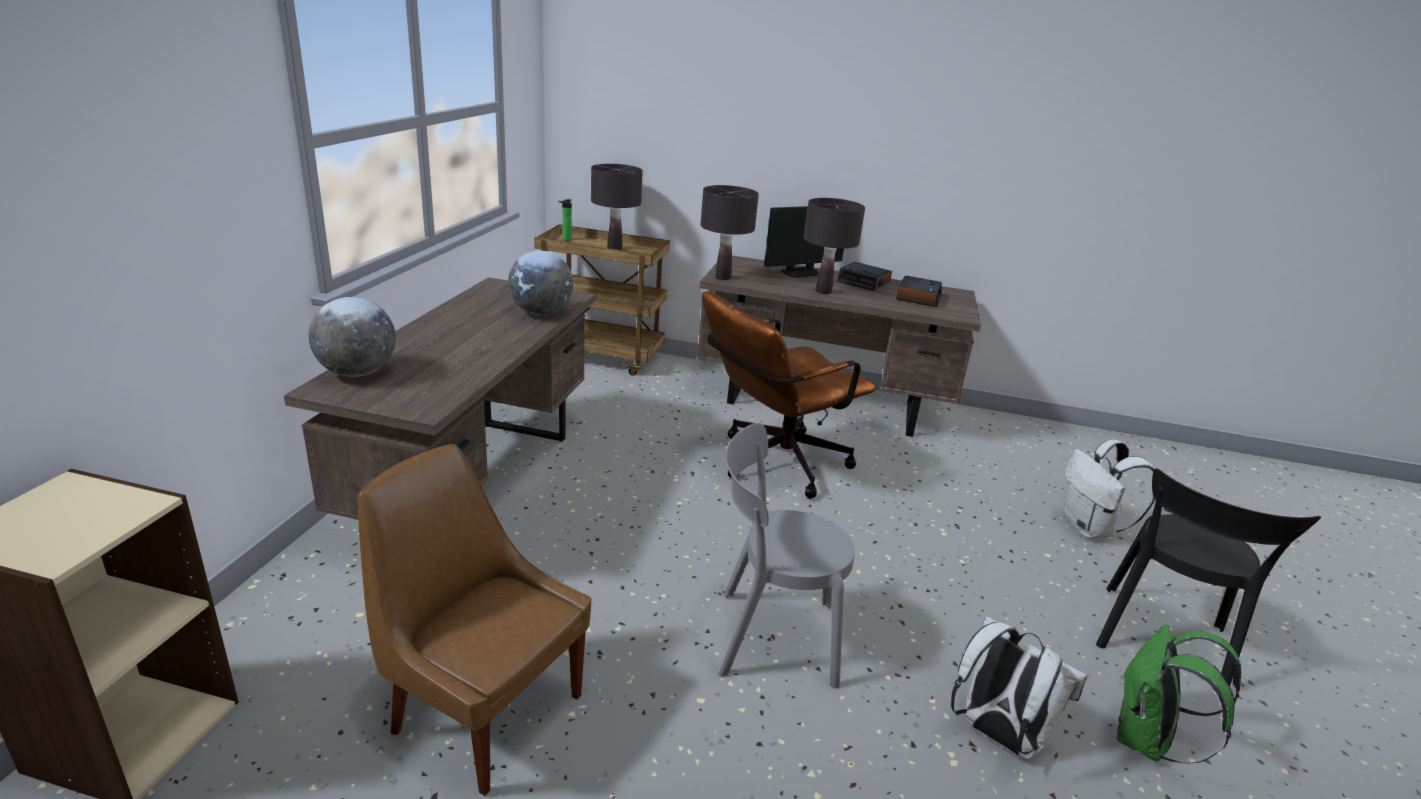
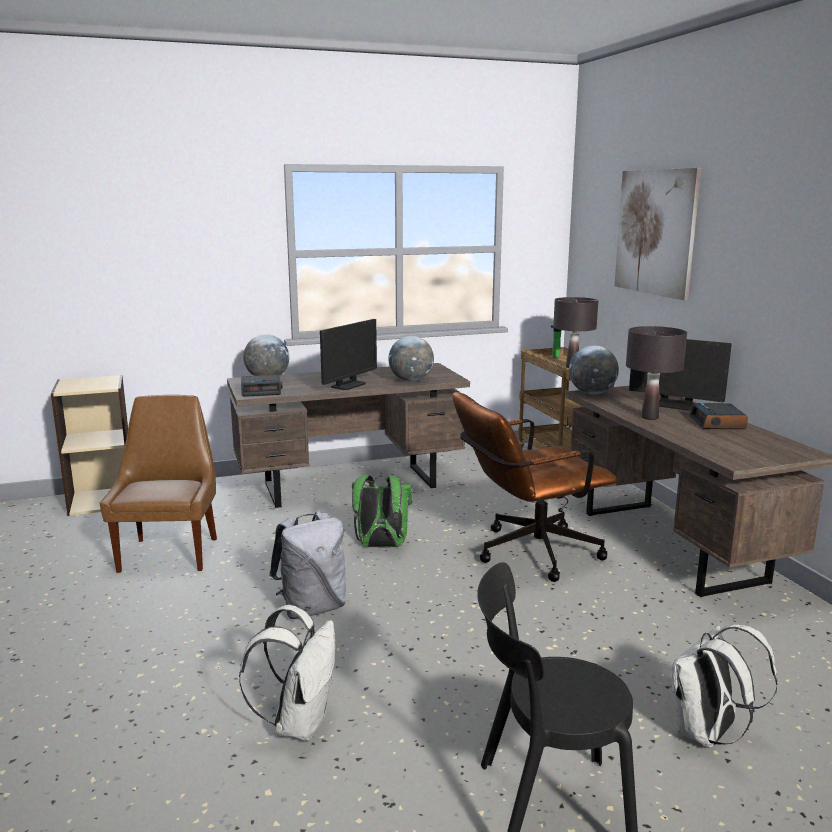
camera: 60 degrees right, 10 degrees down
black table lamp [700,185,759,280] -> globe [569,346,619,394]
brown office chair [702,292,876,498] -> brown office chair turned 45 degrees counterclockwise [453,392,617,582]
grey chair [718,423,855,689] -> grey backpack [269,512,346,619]
alarm clock [896,276,942,307] -> alarm clock moved to [241,375,283,397]
green backpack [1117,624,1241,763] -> green backpack moved to [352,475,413,547]
none -> monitor [320,319,377,390]
none -> picture [614,168,701,301]

